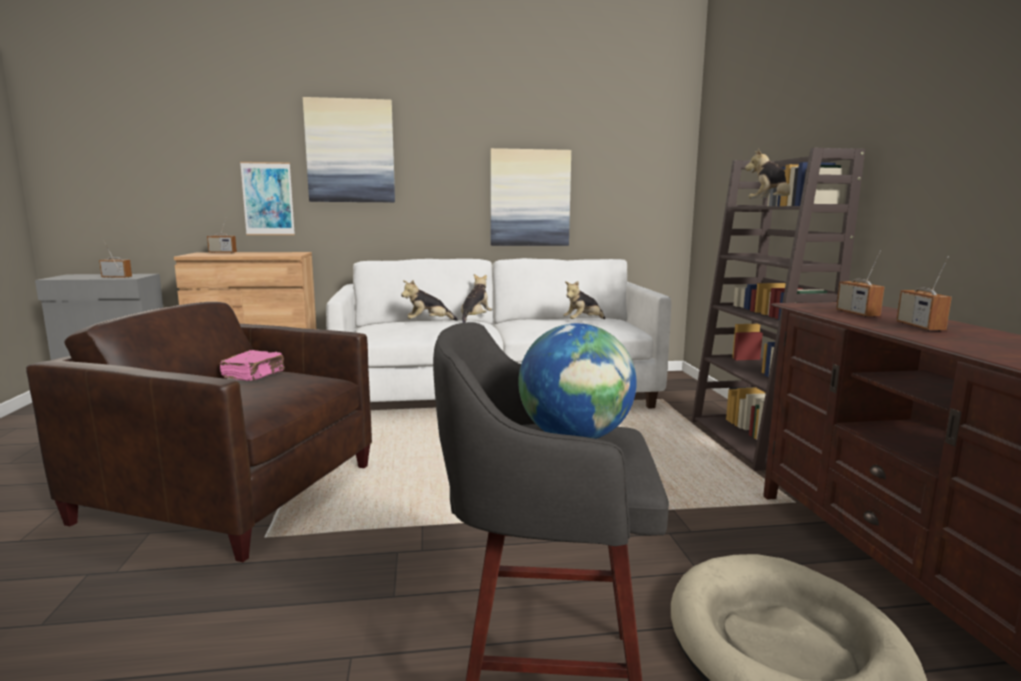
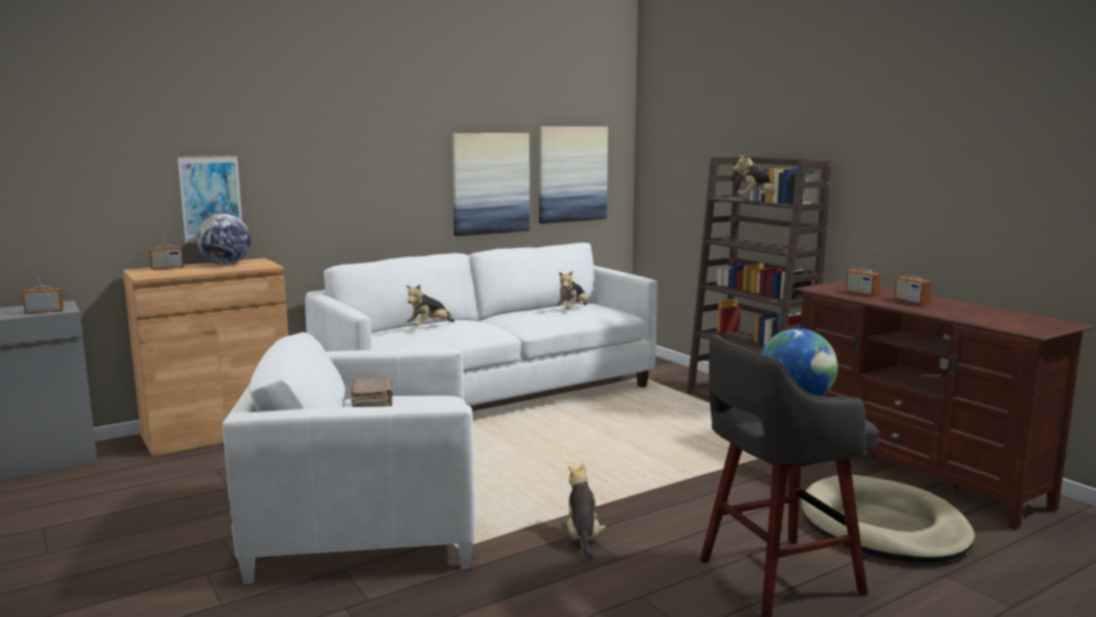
camera: 25 degrees left, 0 degrees up
brown armchair [26,302,372,562] -> white armchair [223,332,476,584]
pink book [219,350,285,381] -> brown book [350,377,393,407]
picture [303,97,395,202] -> picture moved to [539,127,608,224]
plush toy [461,274,492,323] -> plush toy moved to [567,463,606,560]
none -> globe [196,214,251,265]

